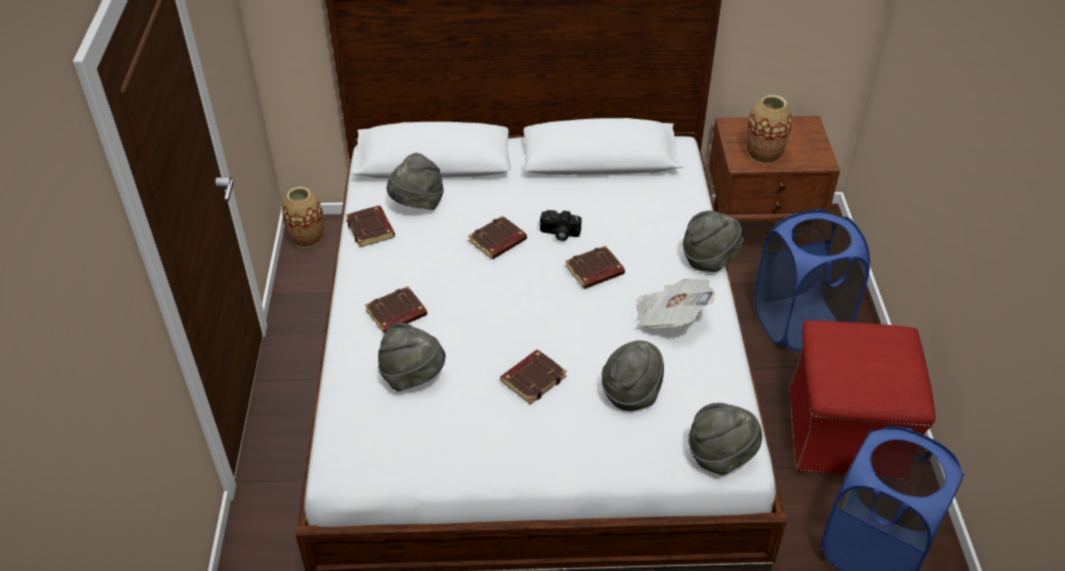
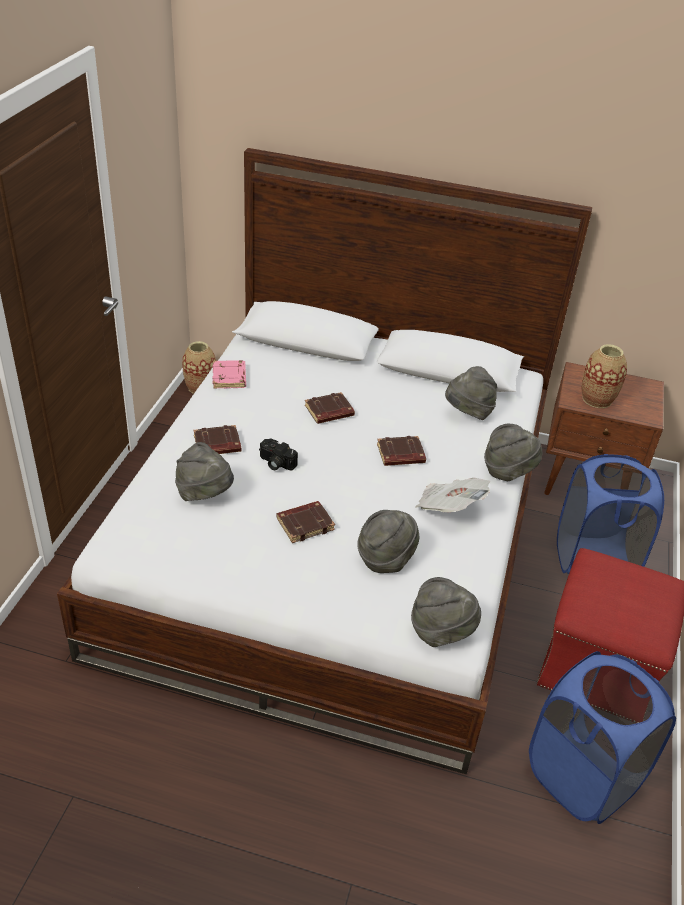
camera: 15 degrees right, 5 degrees down
brown book [345,206,395,248] -> pink book [213,360,246,388]
grey hat [387,153,444,210] -> grey hat moved to [445,366,497,420]
camera [540,210,582,241] -> camera moved to [259,438,298,471]

